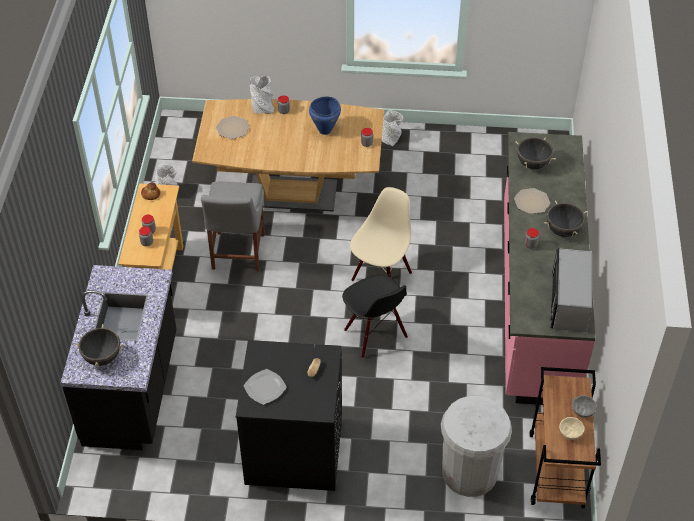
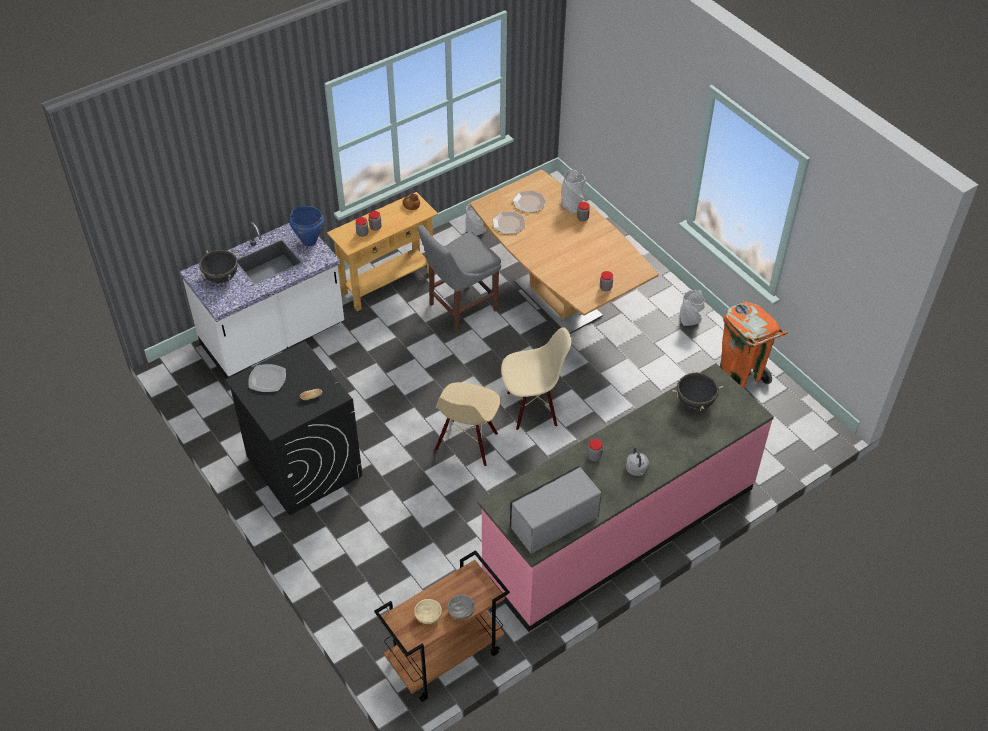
camera: 50 degrees right, 0 degrees up
black counter [61,265,177,450] -> white counter [180,222,344,378]
blue cooking pot [309,96,341,135] -> blue cooking pot moved to [289,206,324,246]
black chair [342,274,408,358] -> beige chair [435,382,500,466]
white trash can [441,396,512,497] -> none
plate [514,188,550,214] -> plate moved to [492,211,526,234]
black cooking pot [545,201,587,237] -> grey kettle [625,447,649,476]
none -> orange trash can [720,302,788,388]

